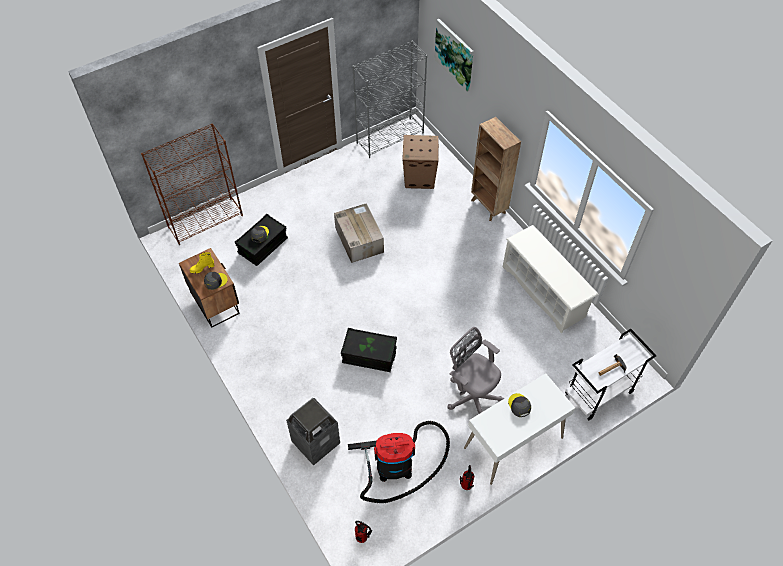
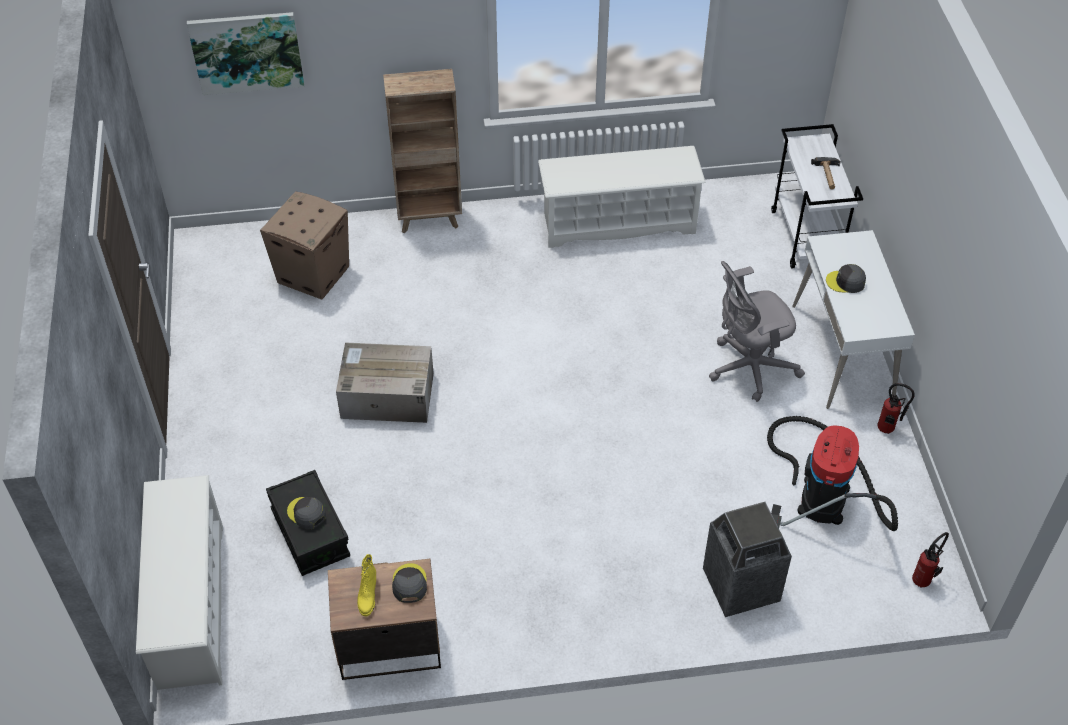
camera: 65 degrees left, 5 degrees down
brown bookcase [141,123,243,245] -> white shoe rack [136,475,223,690]
black storage box [341,328,397,372] -> none
grey bookcase [353,41,427,158] -> none

